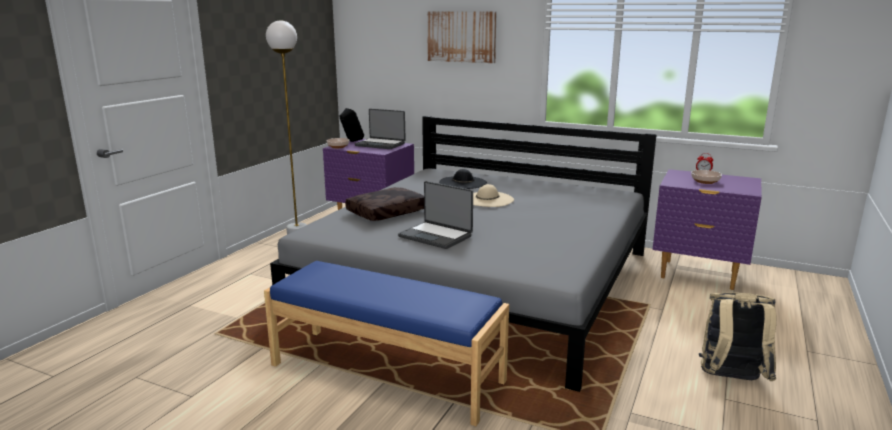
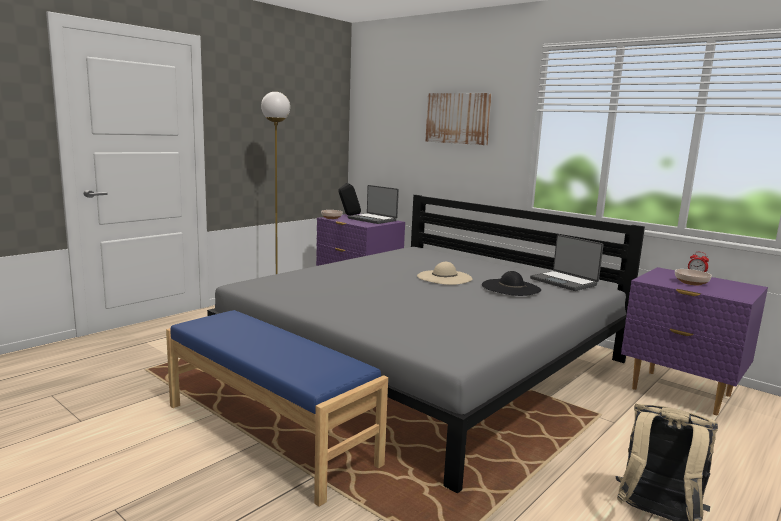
camera: 15 degrees right, 5 degrees down
brown pillow [345,187,424,221] -> none
laptop [398,181,473,249] -> laptop moved to [530,235,603,291]
black hat [439,169,487,189] -> black hat moved to [482,271,541,296]

